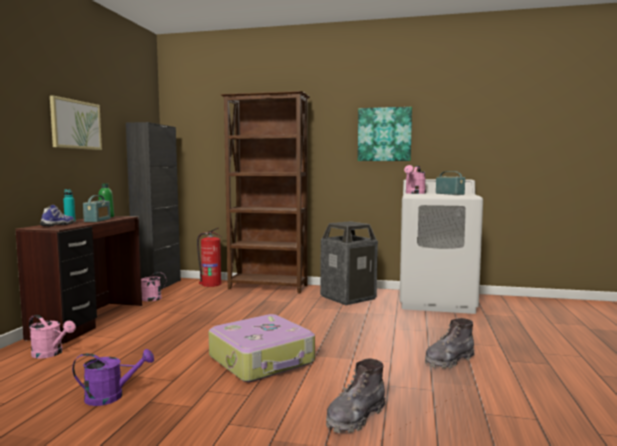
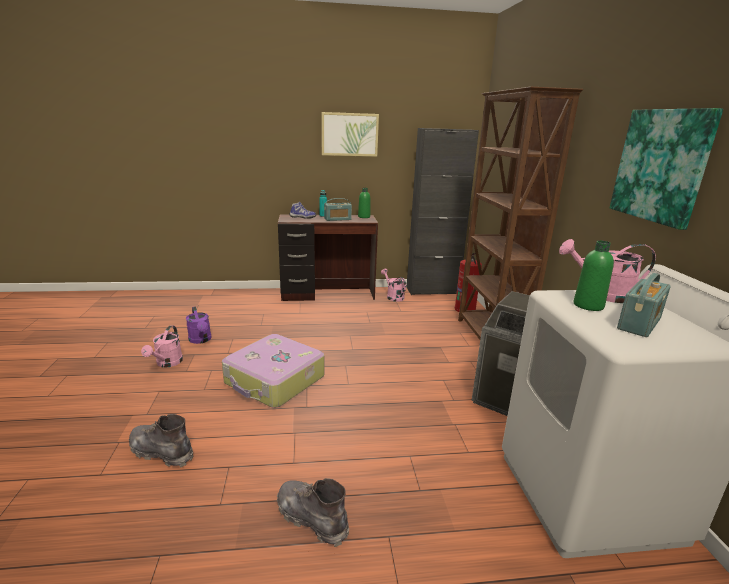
camera: 70 degrees right, 15 degrees up
pink watering can [29,315,76,358] -> pink watering can moved to [141,325,183,368]
none -> green bottle [574,240,614,311]

